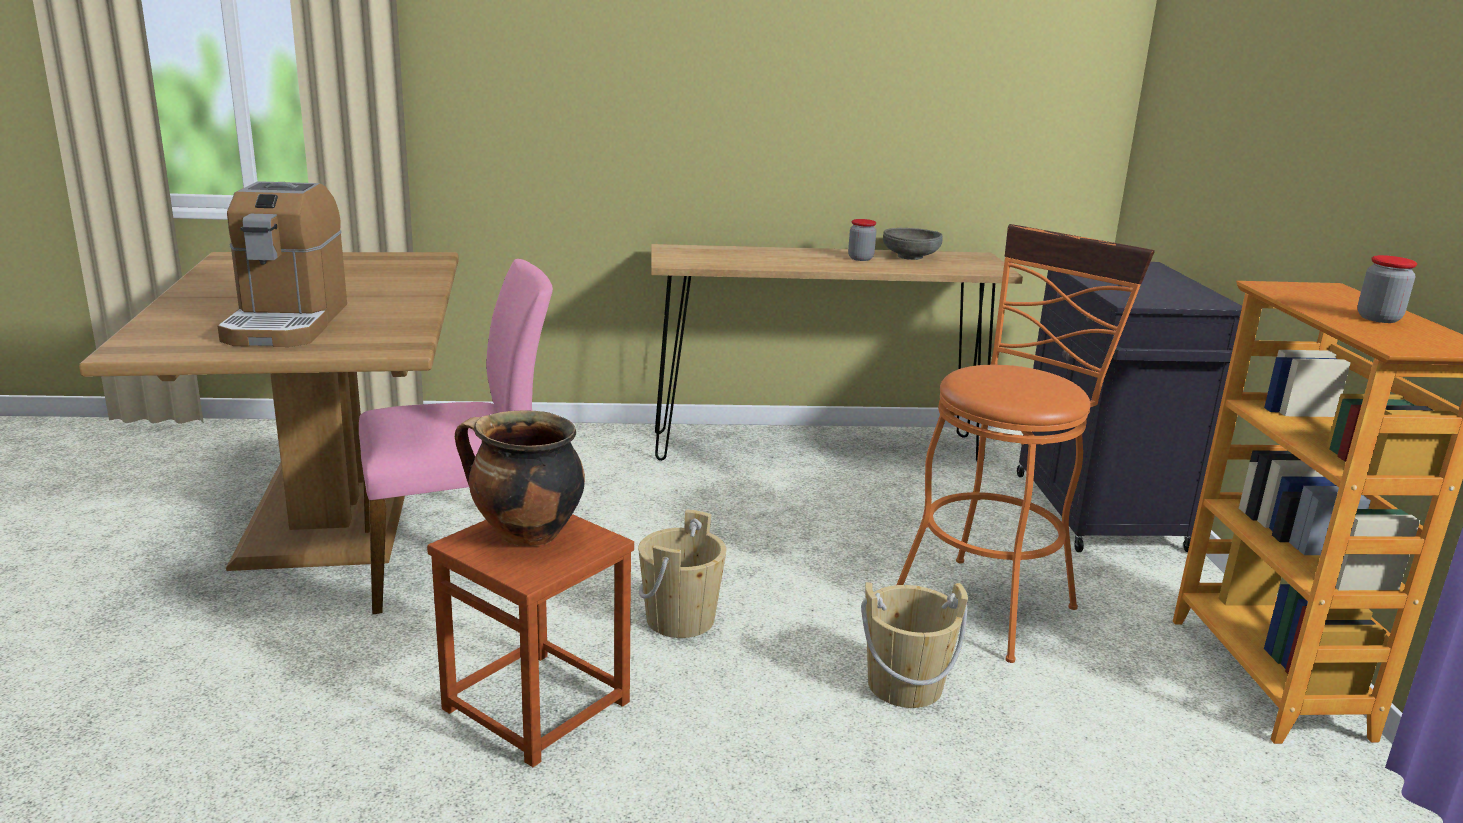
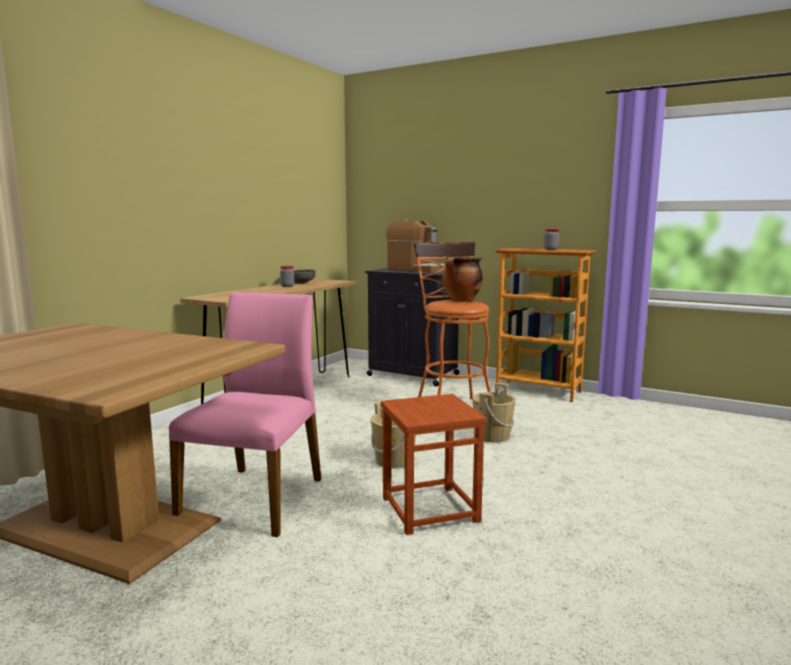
camera: 55 degrees left, 10 degrees down
coffee machine [218,181,347,347] -> coffee machine moved to [386,220,446,272]
cooking pot [455,410,585,546] -> cooking pot moved to [442,256,484,302]

